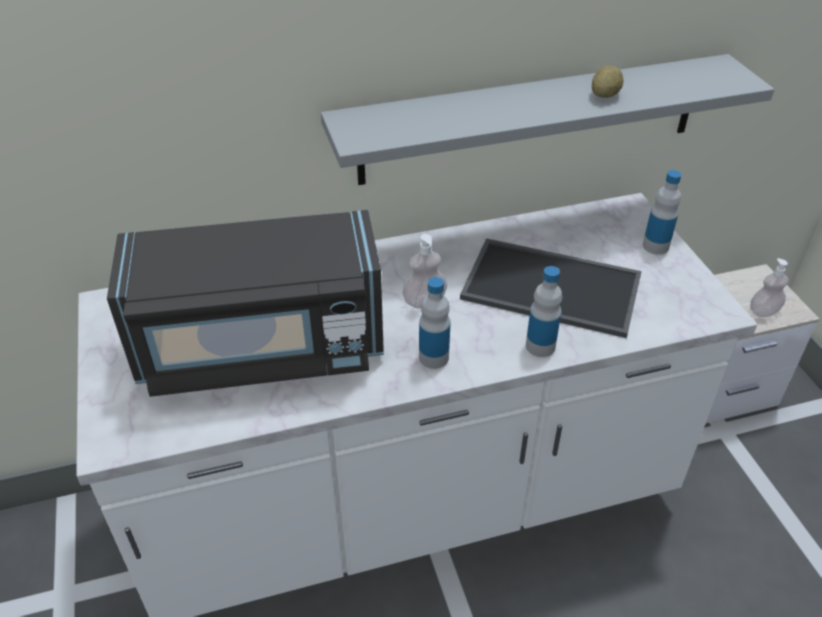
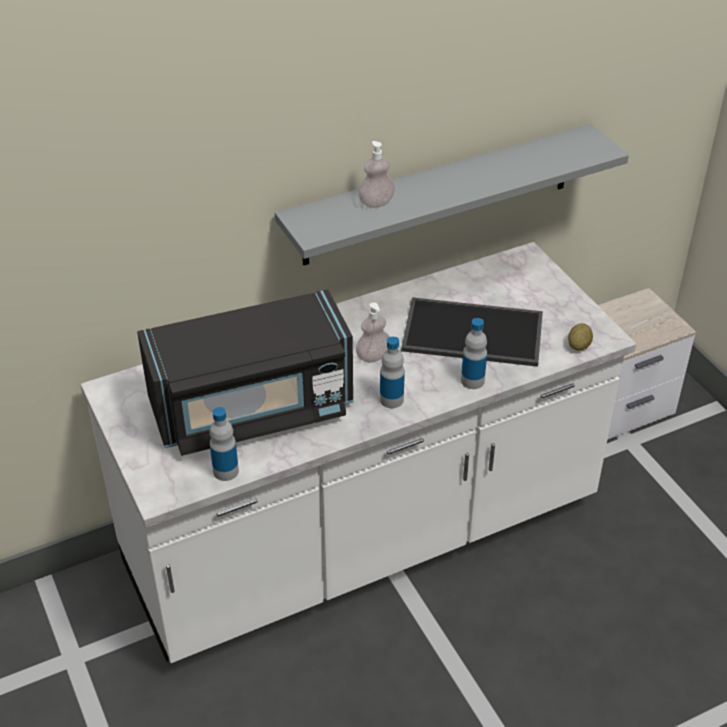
camera: 10 degrees left, 0 degrees up
potato [592,65,624,98] -> potato moved to [568,323,593,351]
bottle [643,170,681,255] -> bottle moved to [209,407,239,481]
soap dispenser [750,258,789,317] -> soap dispenser moved to [358,141,395,208]

